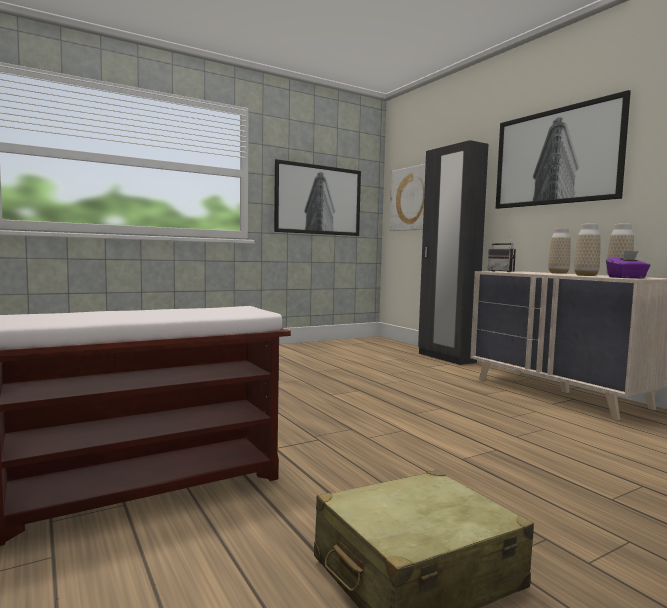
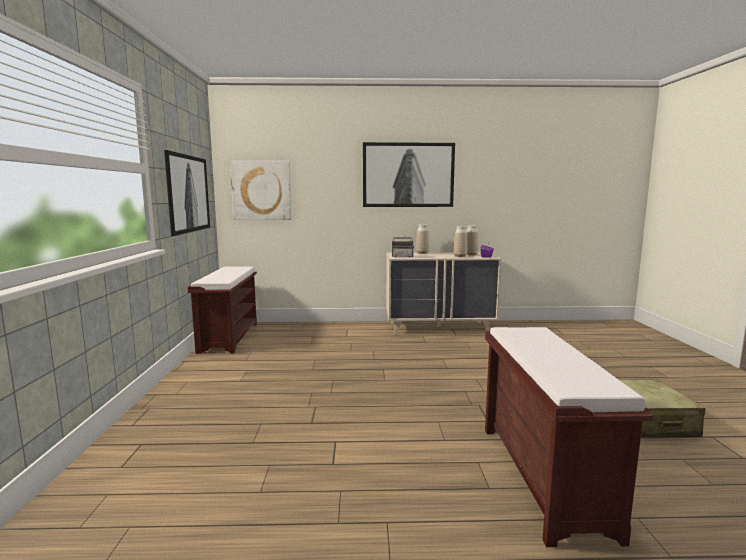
camera: 60 degrees left, 5 degrees up
black wardrobe [418,140,488,365] -> none
none -> brown bench [188,266,257,354]

